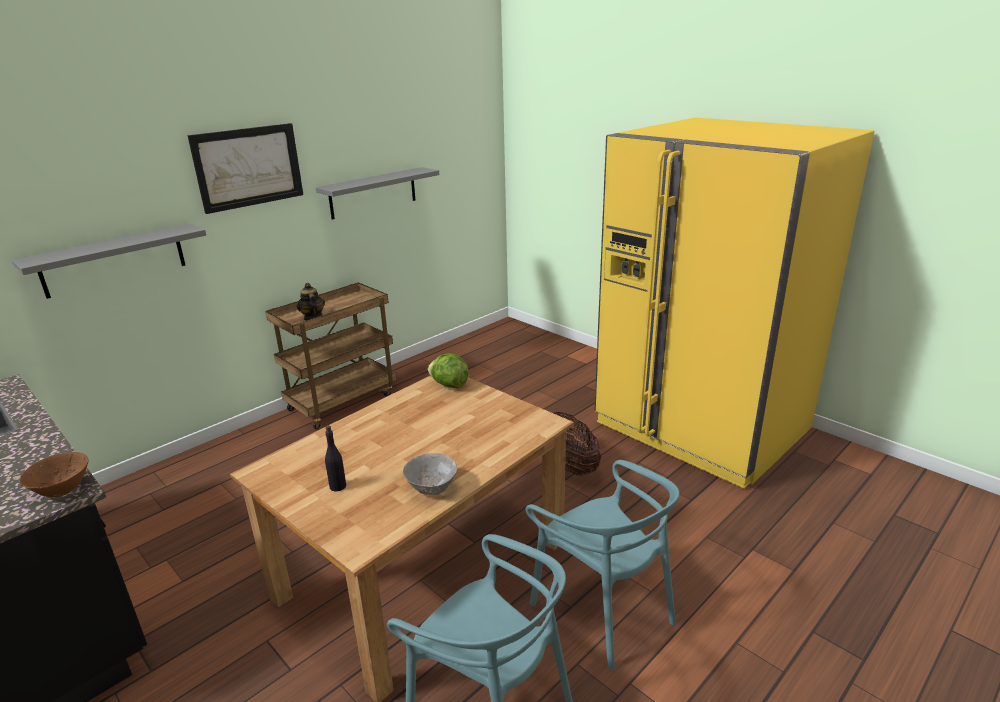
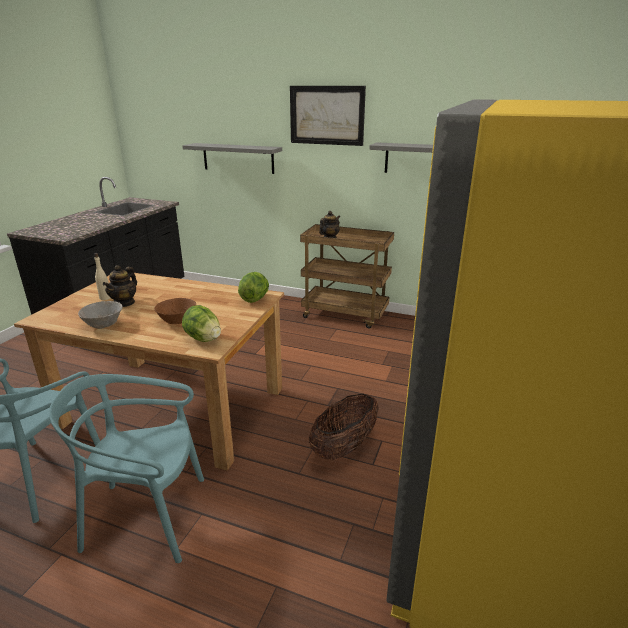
camera: 65 degrees right, 0 degrees up
brown bowl [19,452,88,498] -> brown bowl moved to [154,298,197,324]
black bottle [325,425,346,492] -> beige bottle [94,253,110,300]
turquoise chair [526,460,680,670] -> turquoise chair turned 60 degrees clockwise [49,374,204,563]
none -> teapot [103,265,137,307]
none -> lettuce [182,305,221,342]

